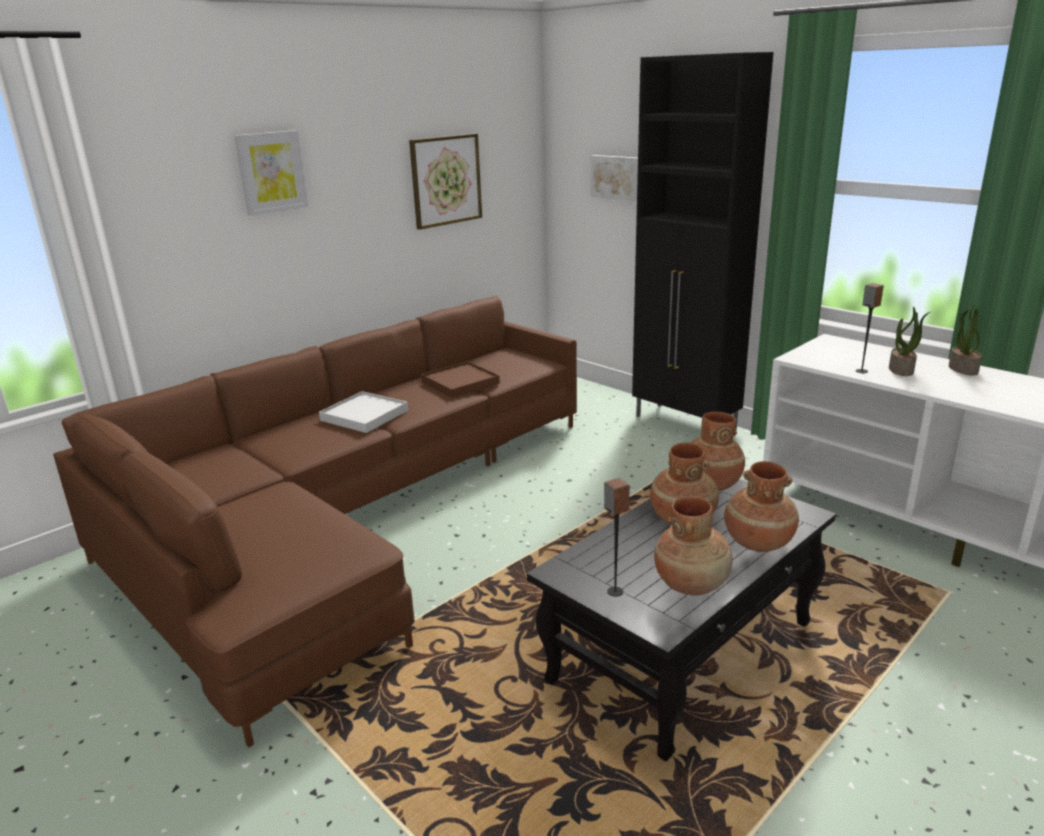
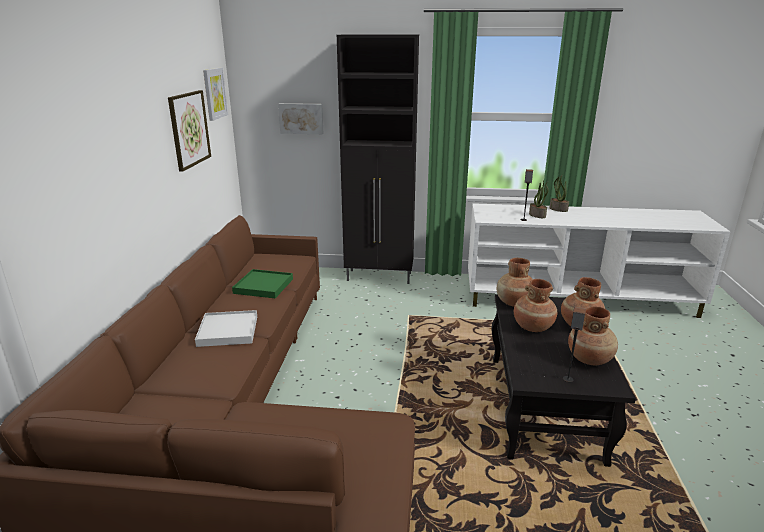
camera: 40 degrees left, 0 degrees up
picture [234,130,308,216] -> picture moved to [203,68,228,121]
brown tray [421,361,500,398] -> green tray [232,269,293,298]

